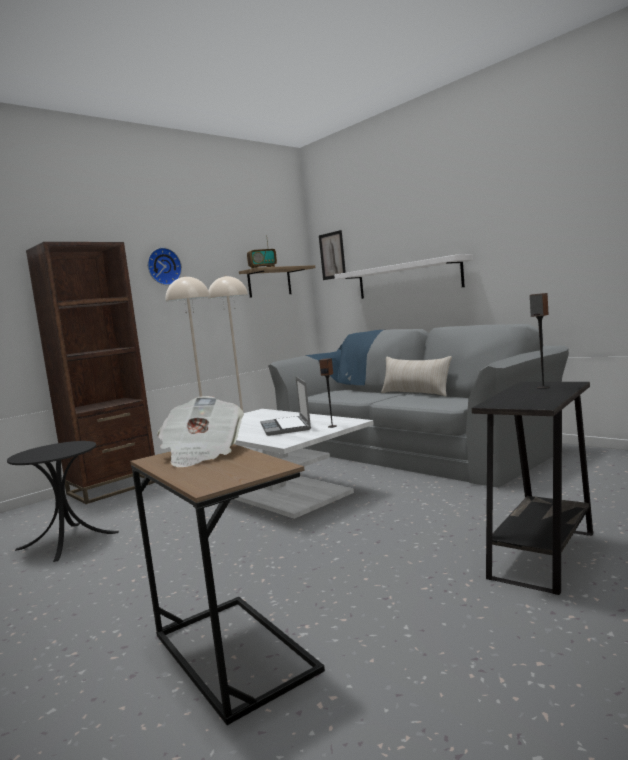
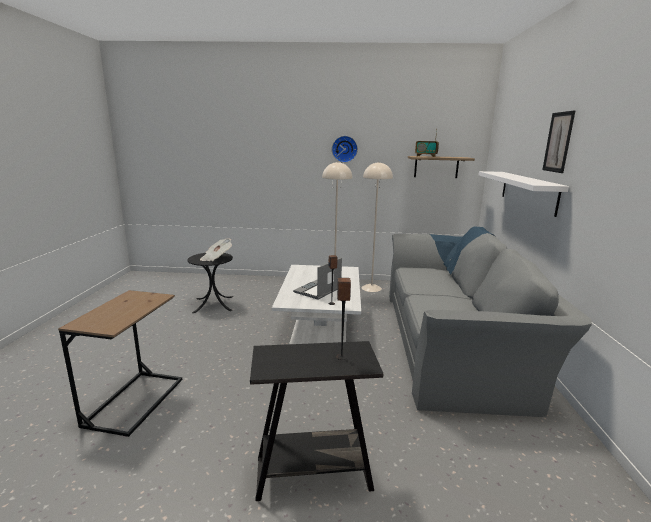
camera: 45 degrees right, 10 degrees up
brown bookcase [26,242,155,504] -> none
newspaper [157,396,244,468] -> newspaper moved to [200,238,232,261]
picture [319,230,346,280] -> picture moved to [542,111,575,173]
beige pillow [381,356,452,397] -> none

